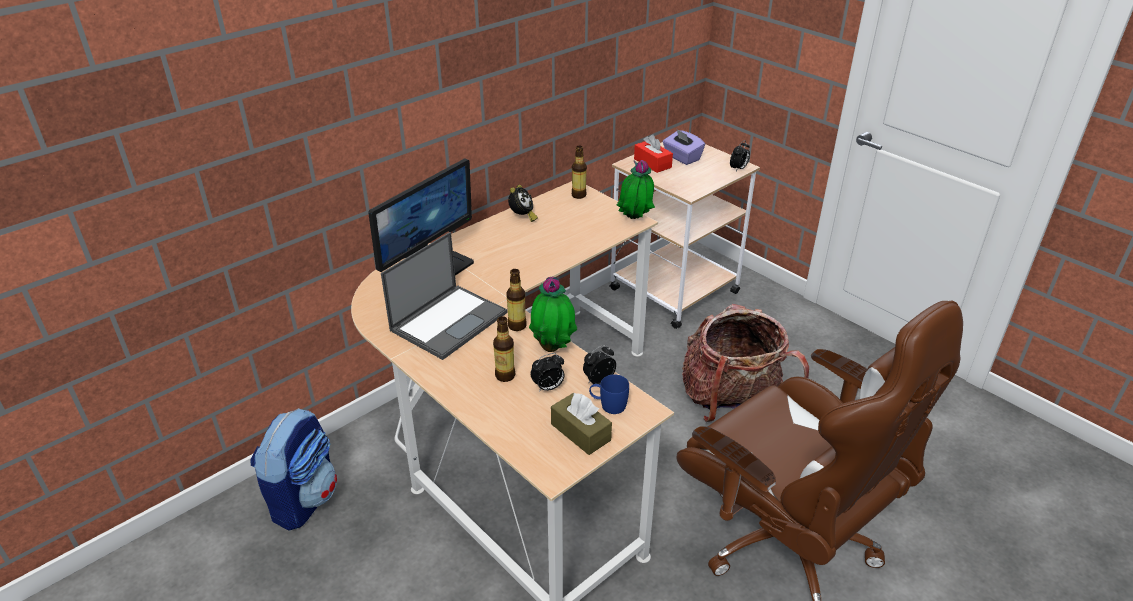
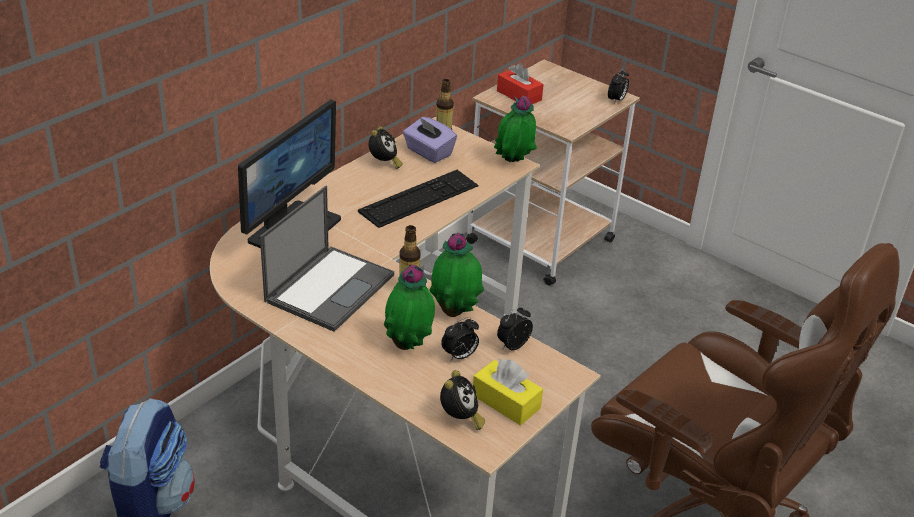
camera: 10 degrees left, 0 degrees up
bottle [493,316,515,382] -> potted plant [384,265,435,350]
brown tissue box [551,392,612,455] -> yellow tissue box [473,359,543,425]
blue mug [589,375,629,414] -> none
purple tissue box [663,129,705,165] -> purple tissue box moved to [403,117,457,163]
backpack [682,304,809,422] -> none
none -> keyboard [358,170,478,228]
none -> alarm clock [440,370,485,430]

